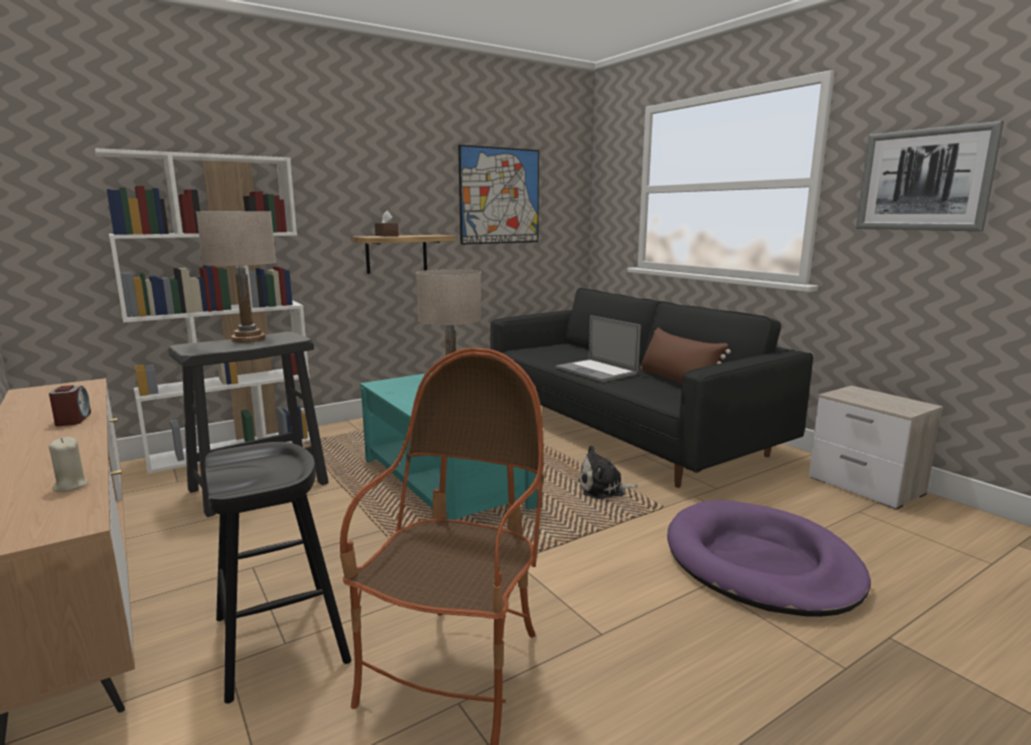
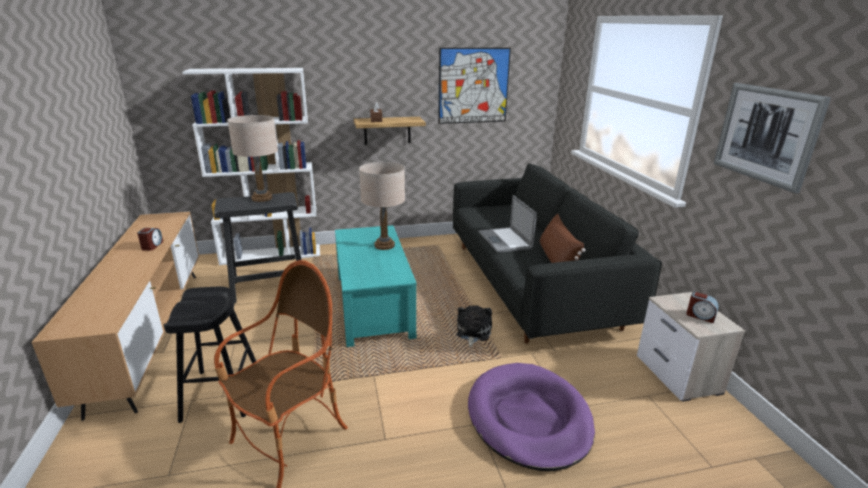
camera: 20 degrees right, 10 degrees up
beige candle [49,437,88,492] -> none
plush toy [578,445,638,499] -> plush toy turned 90 degrees clockwise [456,305,492,347]
none -> alarm clock [686,292,719,323]

